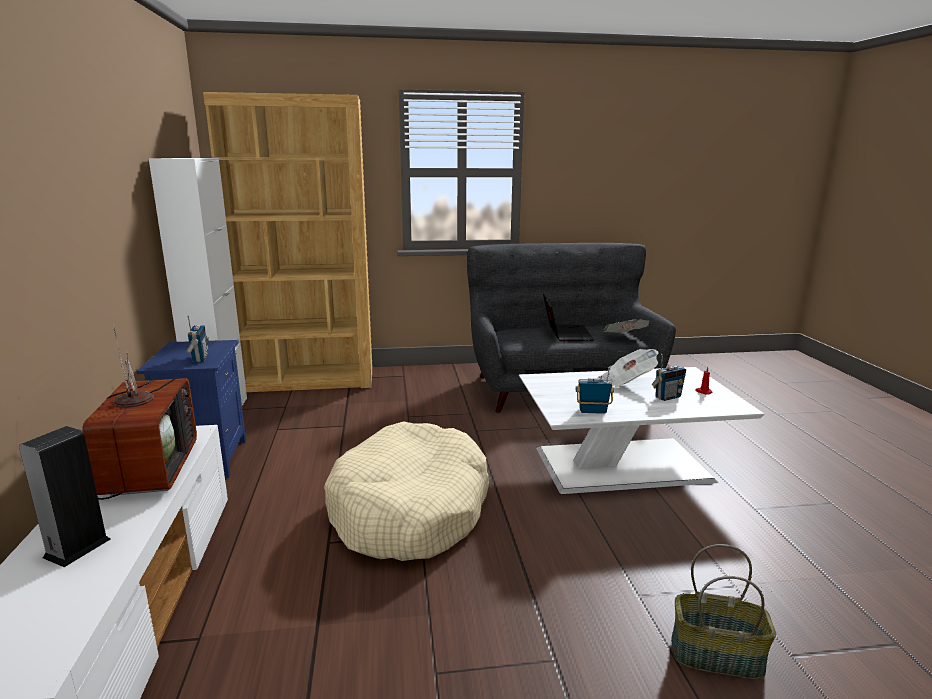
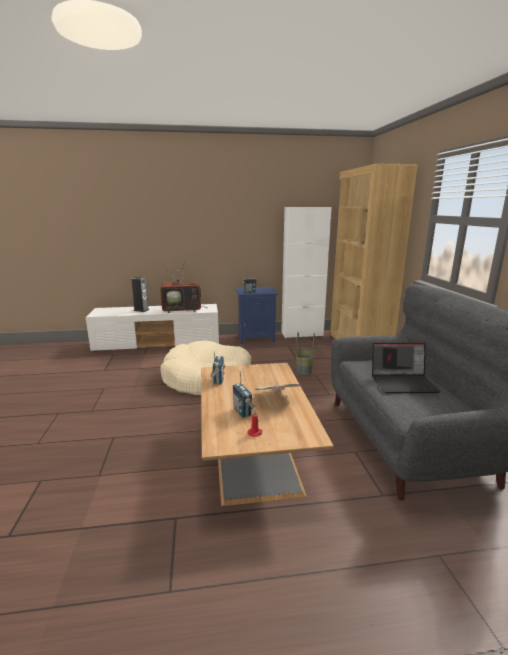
camera: 90 degrees right, 0 degrees up
white coffee table [519,367,764,494] -> brown coffee table [201,363,334,506]
newspaper [603,319,650,332] -> none
basket [671,544,776,679] -> basket moved to [296,332,315,375]

